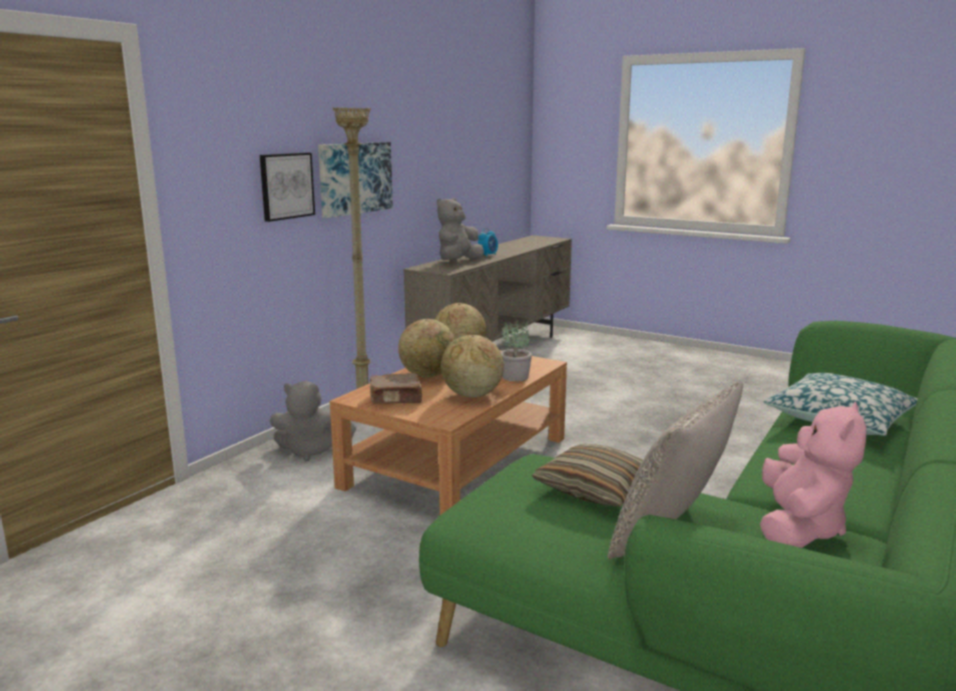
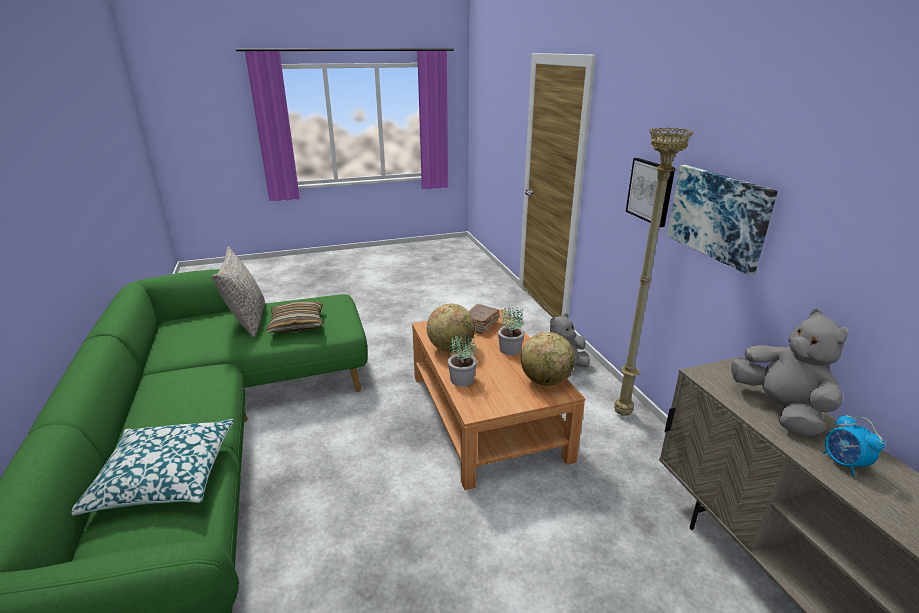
camera: 130 degrees right, 10 degrees up
globe [398,319,456,378] -> potted plant [498,308,525,355]
pink plush toy [760,402,866,548] -> none

